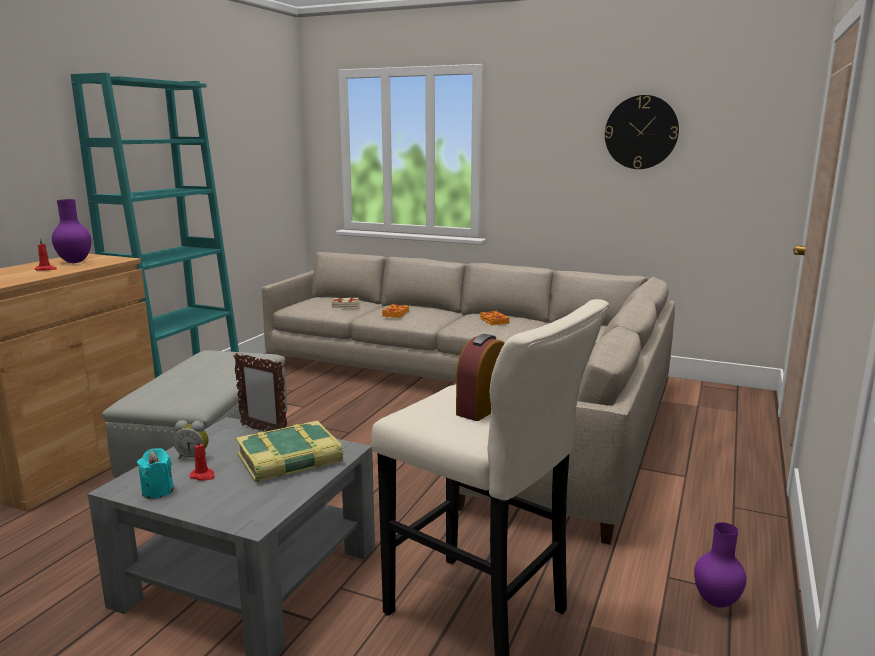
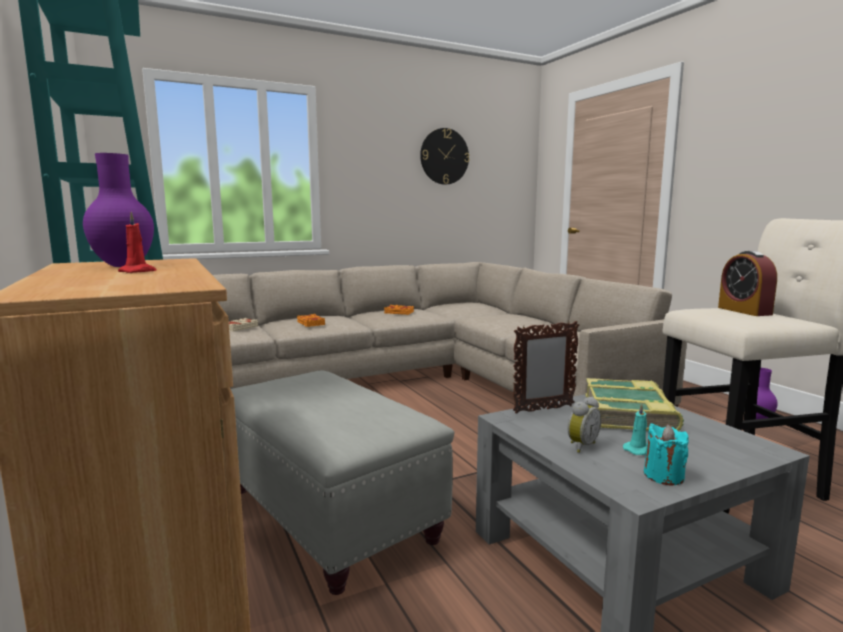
camera: 50 degrees left, 5 degrees down
red candle [190,437,215,481] -> turquoise candle [623,403,647,455]

